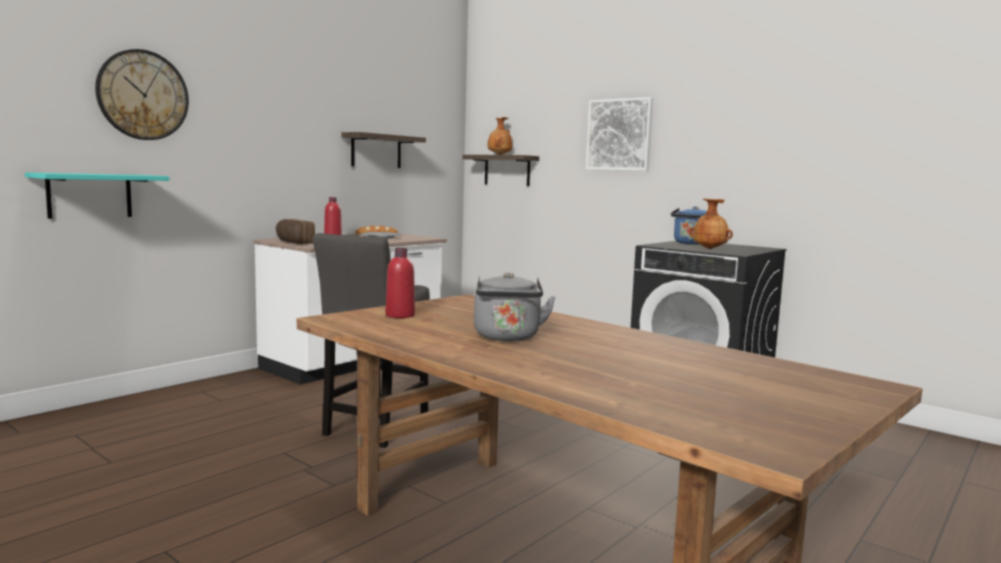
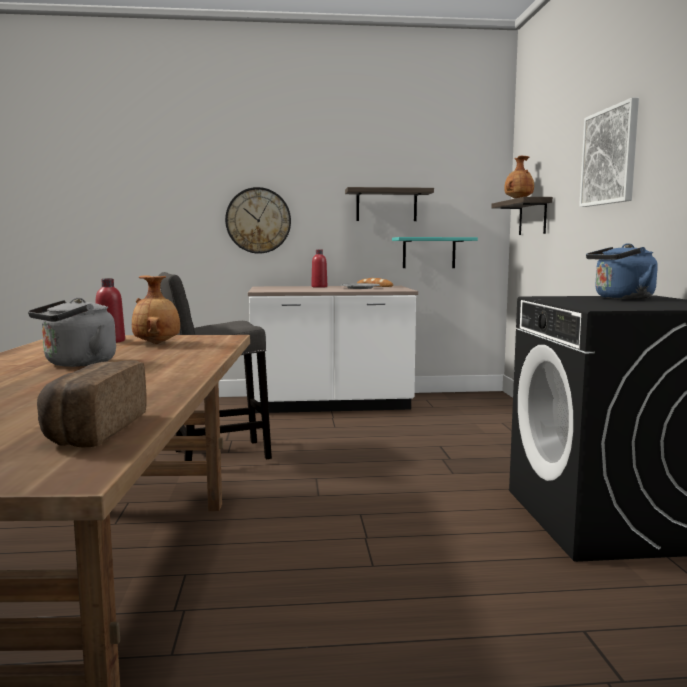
camera: 45 degrees right, 0 degrees up
turquoise shelf [25,172,169,219] -> turquoise shelf moved to [392,237,478,268]
wall clock [95,49,189,140] -> wall clock moved to [225,187,291,254]
bread [276,219,315,244] -> bread moved to [37,361,147,447]
brown vase [689,199,733,249] -> brown vase moved to [132,275,180,344]

